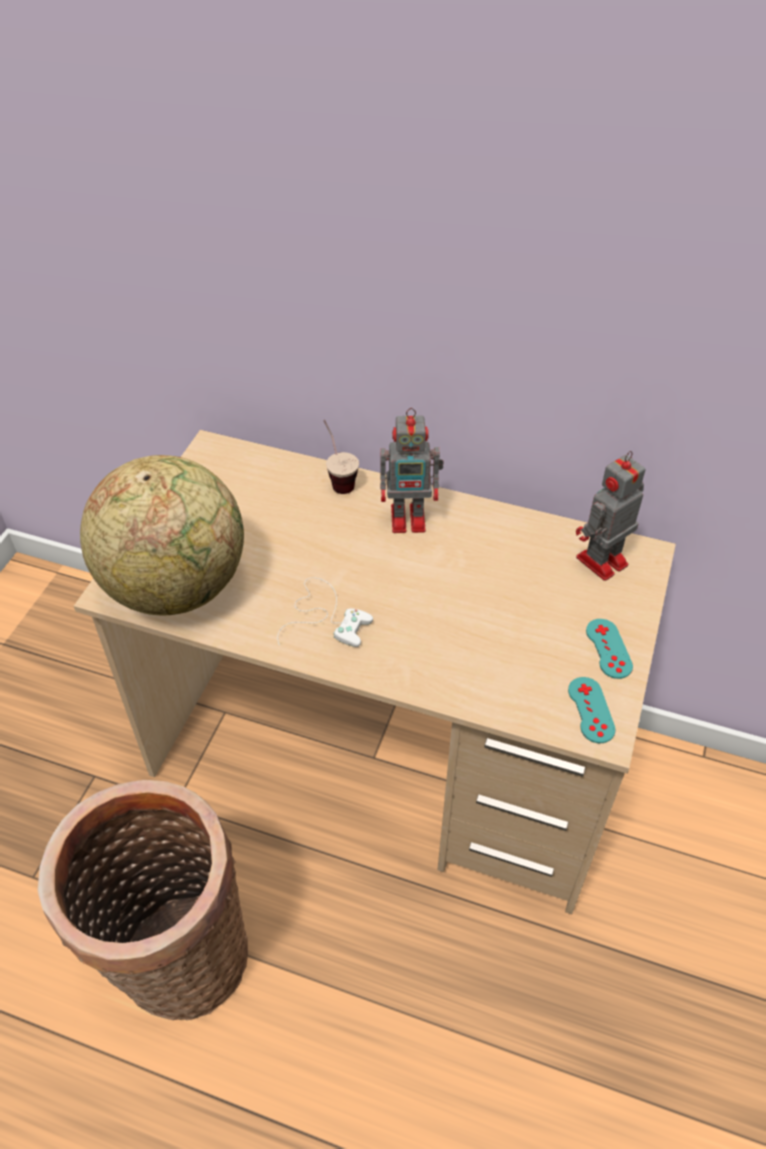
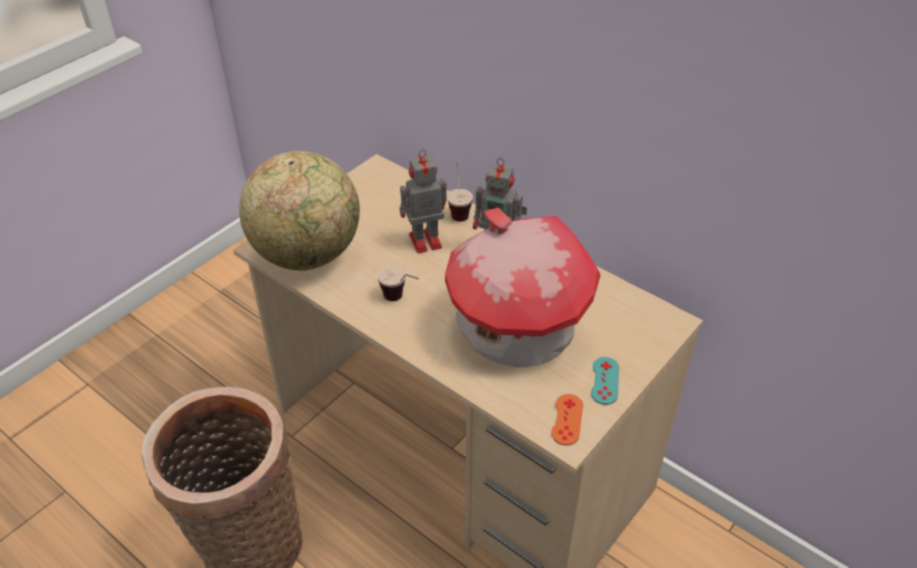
camera: 20 degrees right, 5 degrees down
white game controller [277,577,373,647] -> cup [377,265,419,301]
turquoise game controller [568,677,616,743] -> orange game controller [551,394,583,445]
toy robot [576,451,646,581] -> toy robot moved to [399,149,447,253]
none -> toy house [445,208,601,367]

